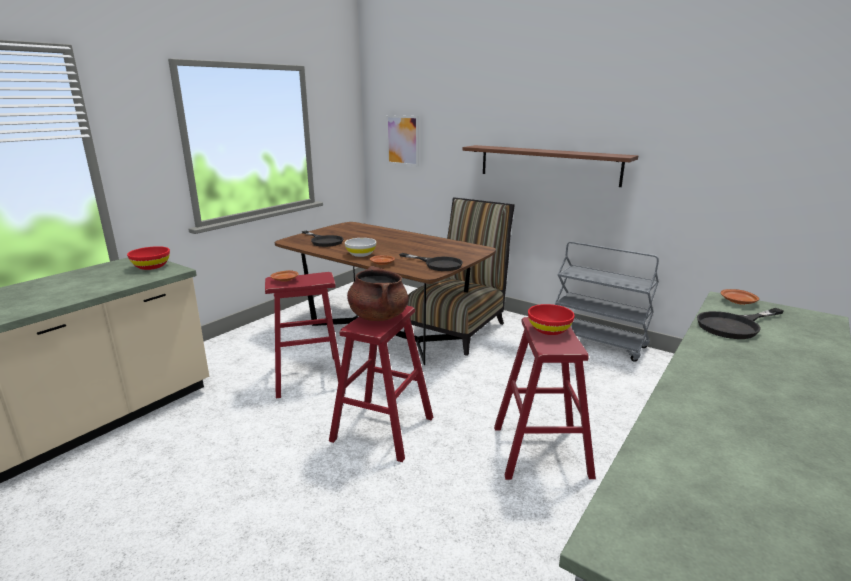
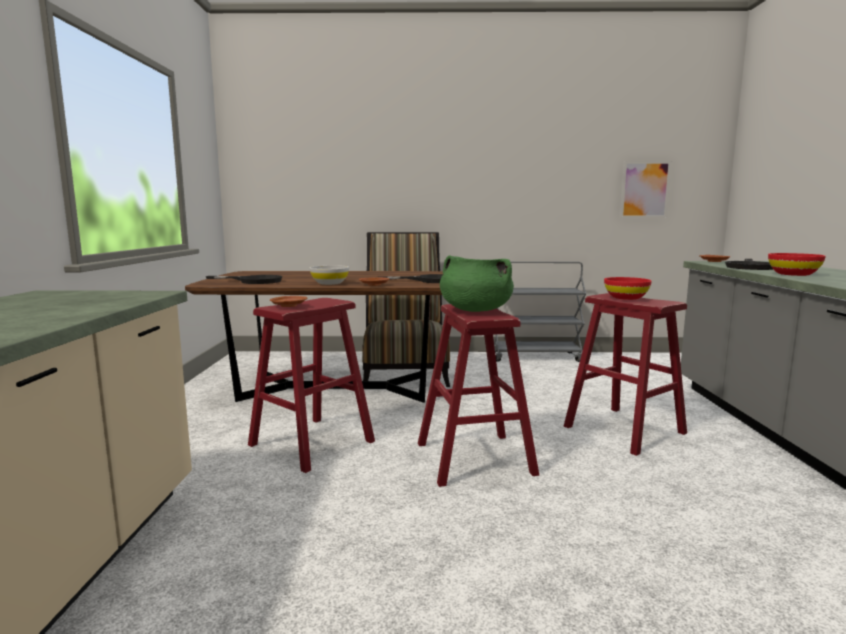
camera: 35 degrees left, 10 degrees down
red bowl [127,246,170,270] -> red bowl moved to [768,253,826,276]
brown cooking pot [347,266,409,321] -> green cooking pot [440,255,514,312]
picture [386,115,419,166] -> picture moved to [620,161,671,218]
brown shelf [462,145,638,187] -> none

